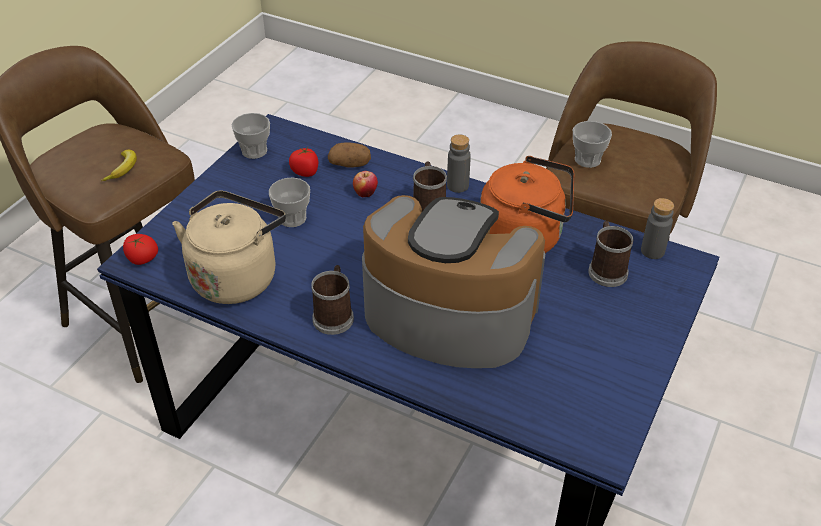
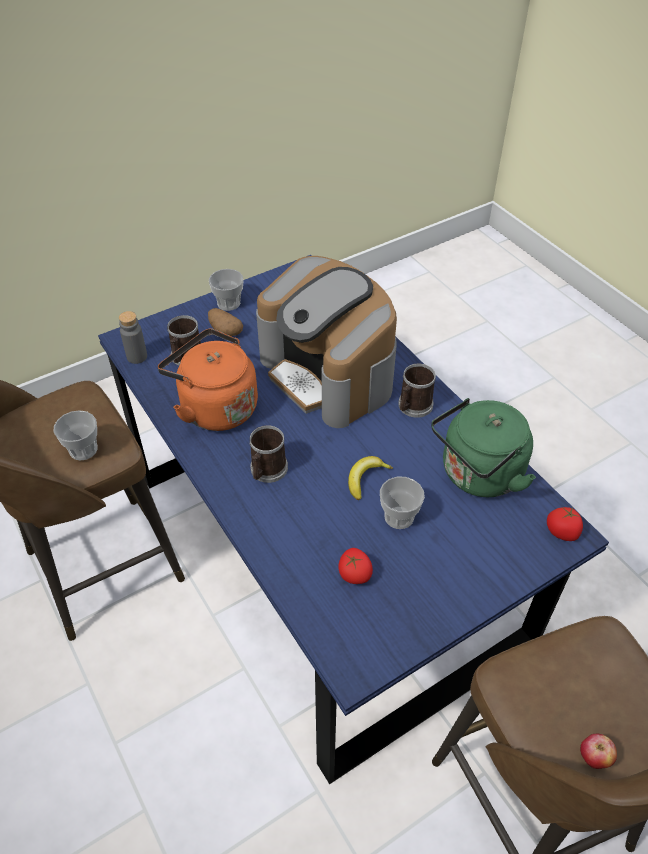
camera: 150 degrees left, 5 degrees up
banana [101,150,137,181] -> banana moved to [348,456,393,500]
beige kettle [172,191,286,304] -> green kettle [431,398,536,497]
cup [232,113,270,159] -> cup moved to [209,269,244,311]
potato [328,142,371,168] -> potato moved to [208,308,243,336]
apple [353,171,378,198] -> apple moved to [580,734,617,769]
grey bottle [447,134,471,193] -> none

